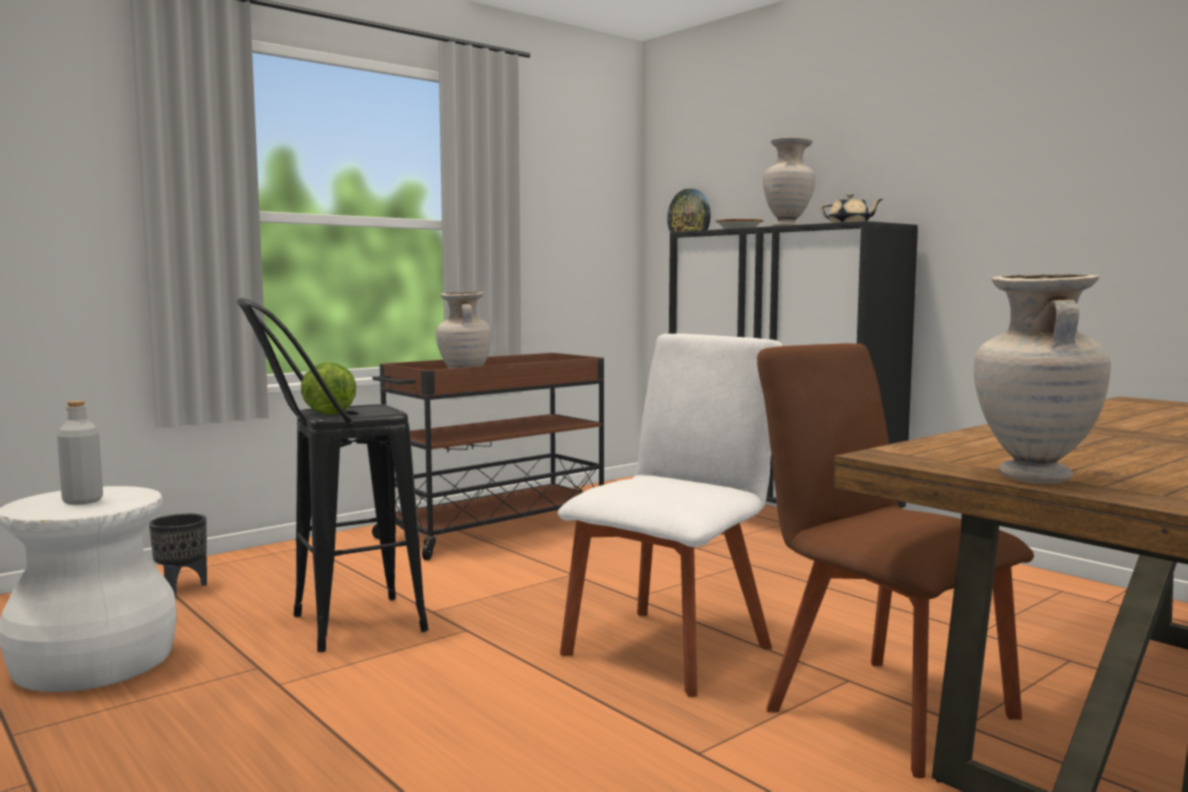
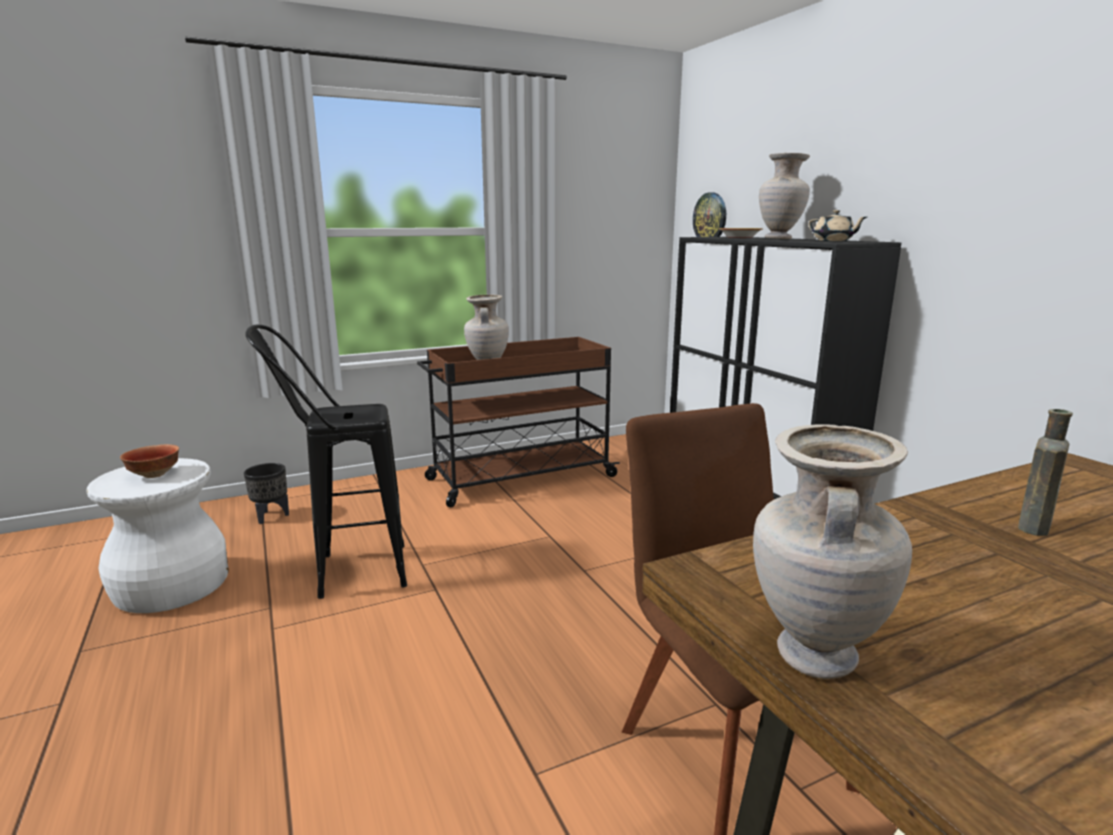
camera: 15 degrees right, 10 degrees up
grey bottle [57,401,103,505] -> bowl [120,444,179,478]
lettuce [301,363,356,415] -> none
white chair [558,334,782,697] -> none
none -> brown bottle [1018,409,1073,536]

